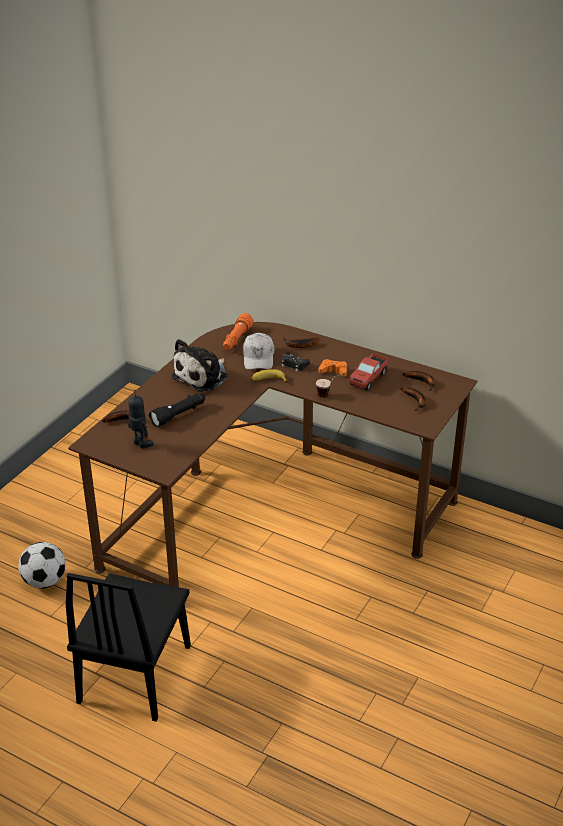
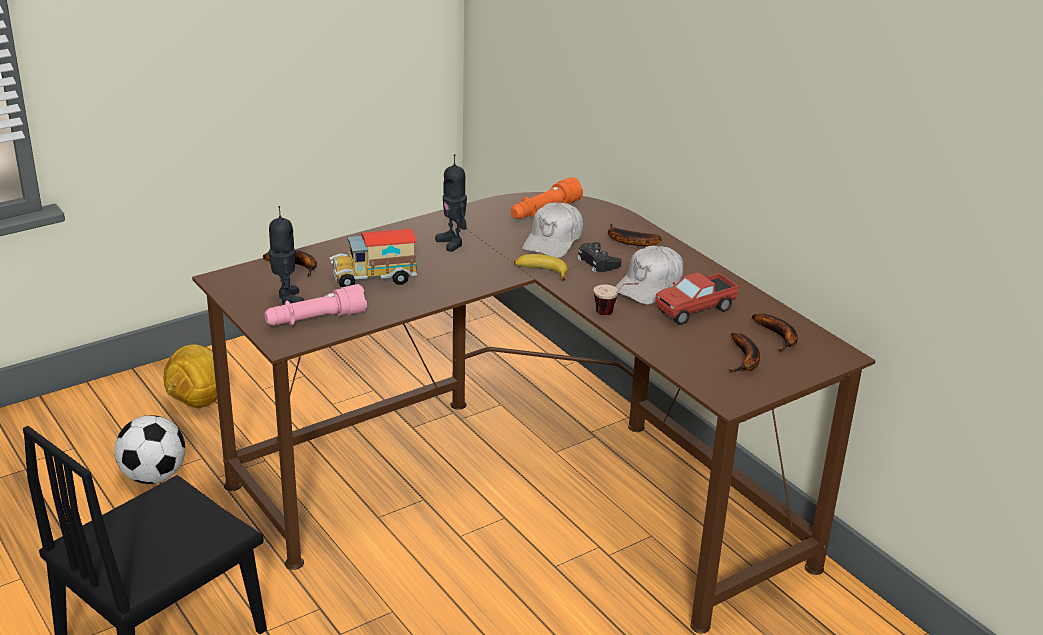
camera: 25 degrees right, 5 degrees down
black flashlight [149,393,205,427] -> toy truck [330,229,417,287]
plush toy [171,339,228,392] -> toy robot [435,154,467,252]
orange game controller [319,359,347,376] -> white cap [615,245,684,305]
none -> football [163,344,217,408]
none -> pink flashlight [264,284,367,326]

